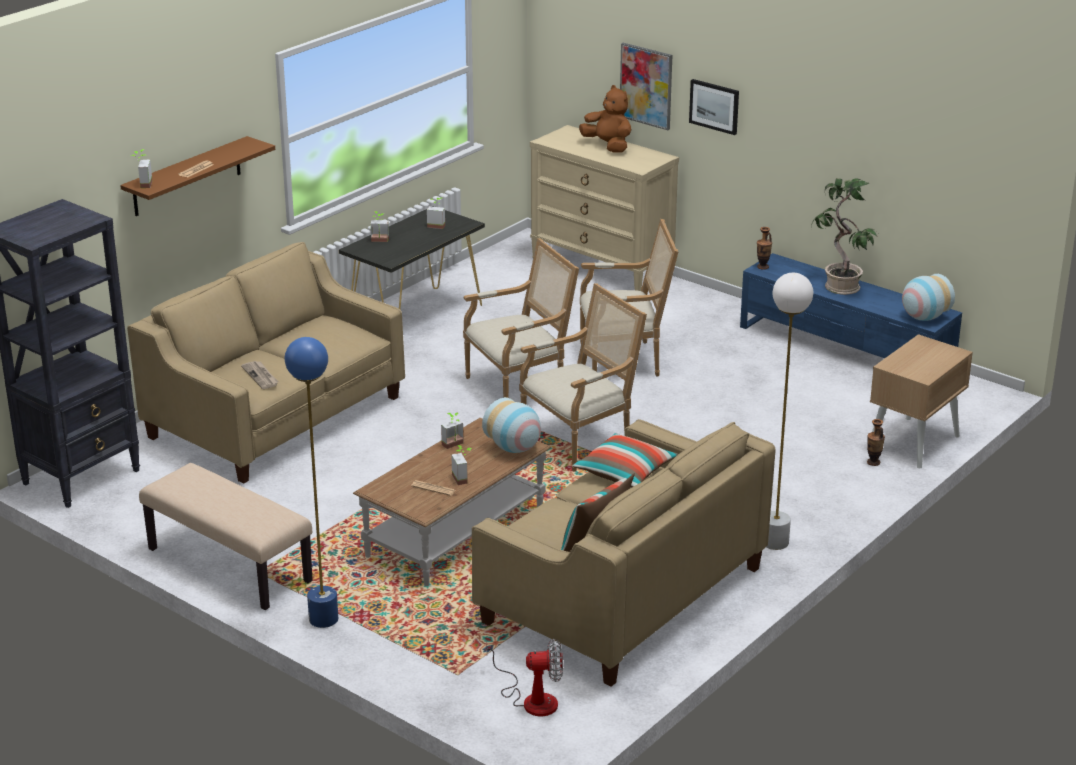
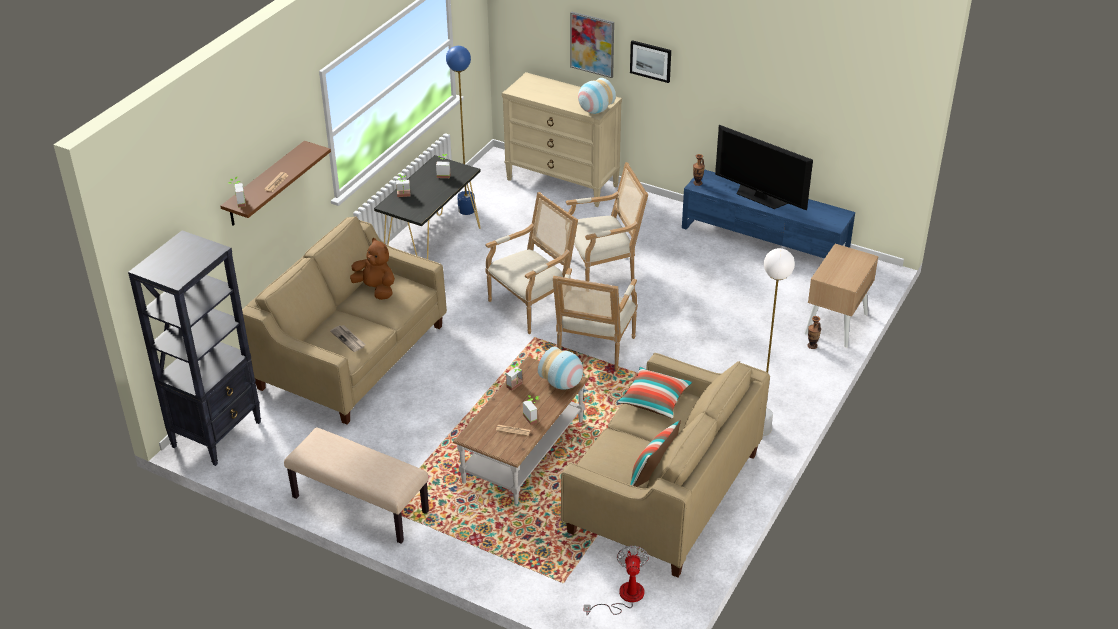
camera: 10 degrees left, 10 degrees up
blue floor lamp [285,337,338,628] -> blue floor lamp moved to [446,46,475,215]
fan [486,639,563,716] -> fan turned 75 degrees counterclockwise [584,545,649,615]
armchair [519,283,647,472] -> armchair turned 150 degrees clockwise [553,268,637,371]
brown plush toy [579,85,632,153] -> brown plush toy moved to [350,238,395,300]
potted plant [811,178,877,295] -> television [715,125,813,210]
vase [902,274,955,321] -> vase moved to [578,78,616,114]

